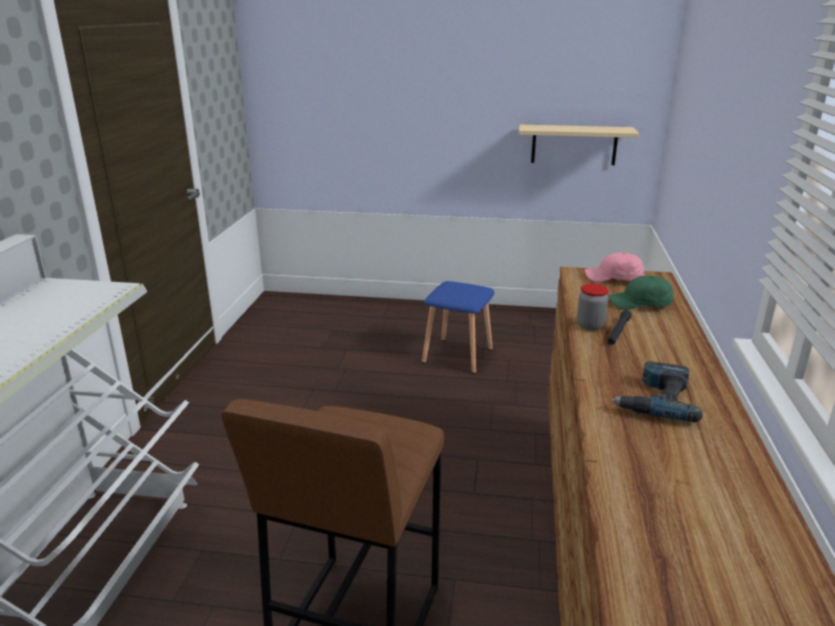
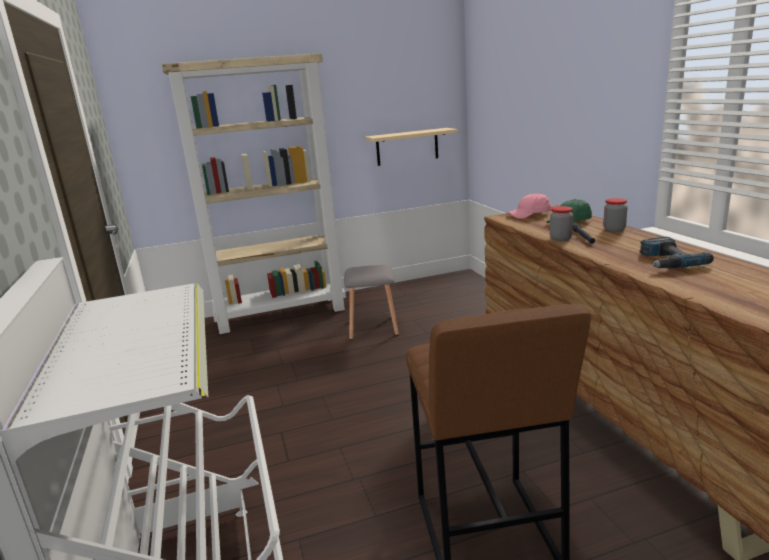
camera: 25 degrees left, 5 degrees down
blue stool [422,281,494,374] -> grey stool [344,265,399,340]
none -> beige bookcase [162,53,346,334]
none -> jar [603,198,627,232]

